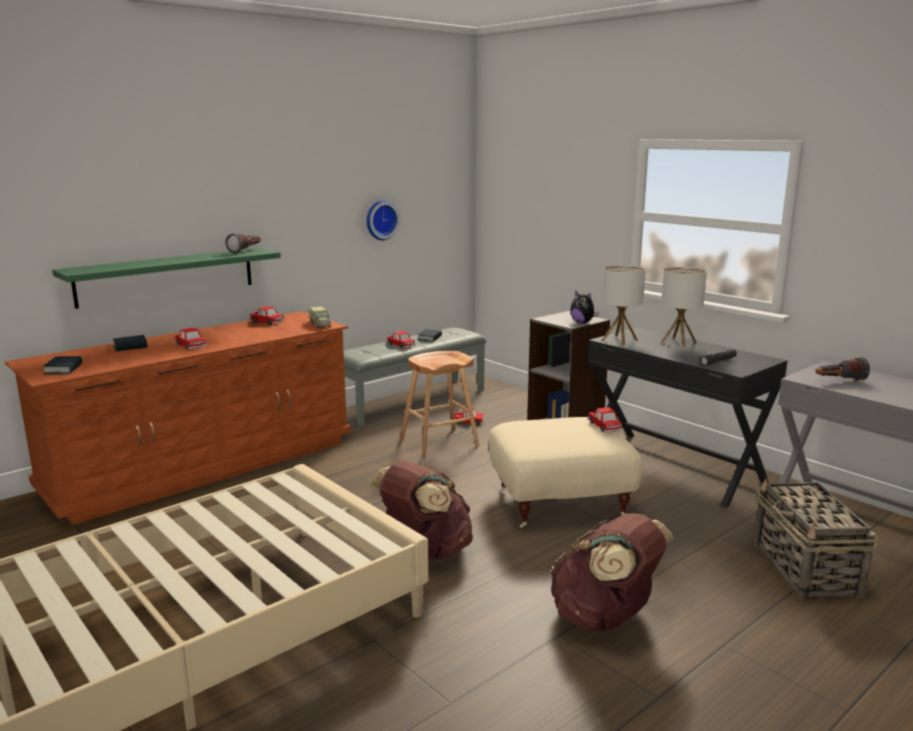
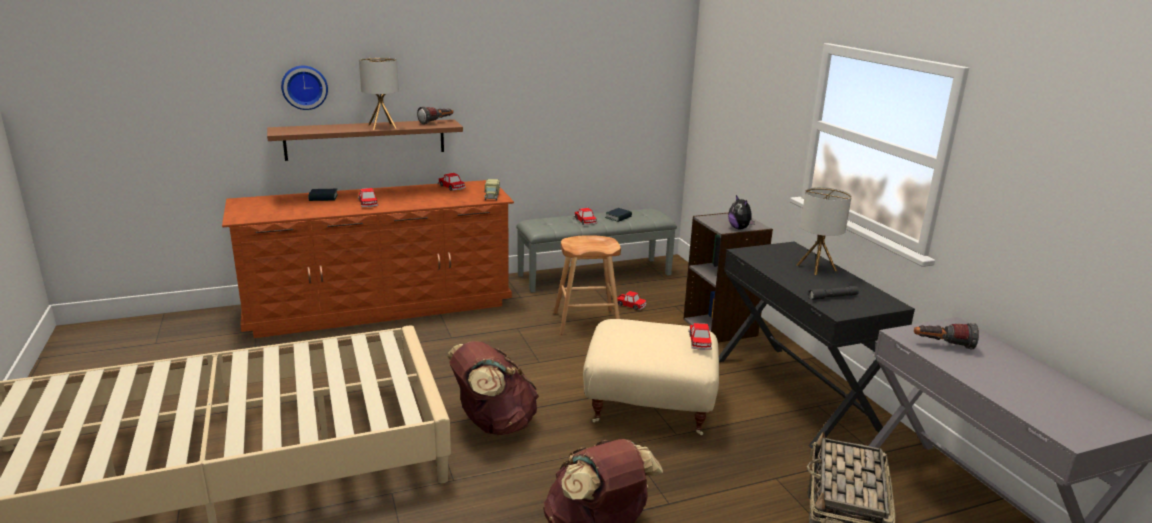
camera: 20 degrees right, 5 degrees up
book [43,356,82,374] -> none
green shelf [52,248,281,309] -> brown shelf [267,119,463,161]
wall clock [366,200,400,240] -> wall clock moved to [281,66,328,110]
table lamp [602,265,646,345] -> table lamp moved to [359,57,399,130]

